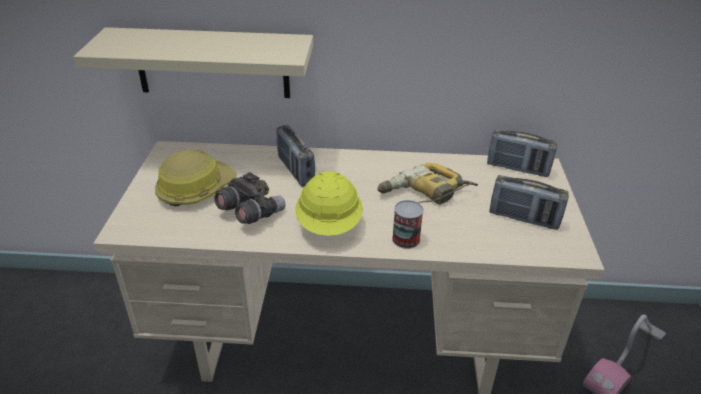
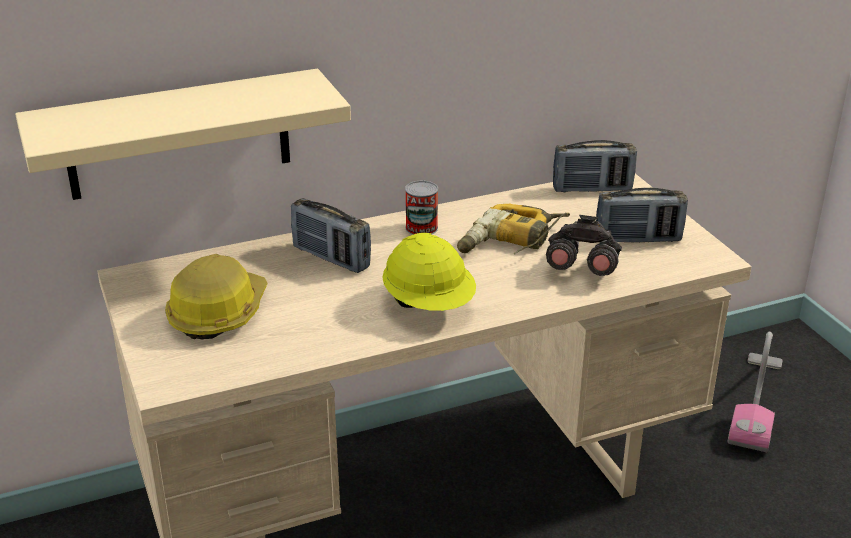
camera: 25 degrees left, 5 degrees down
grey binoculars [214,172,286,224] -> grey binoculars moved to [546,215,622,276]
can [392,200,424,249] -> can moved to [405,181,438,235]

